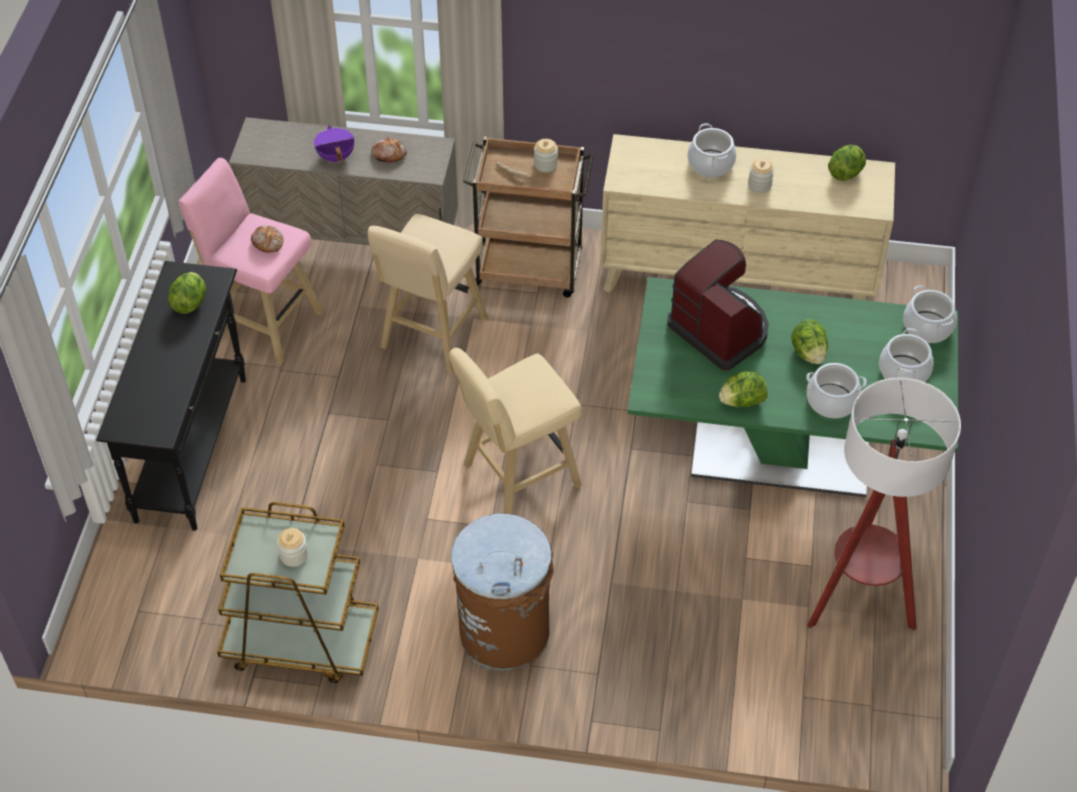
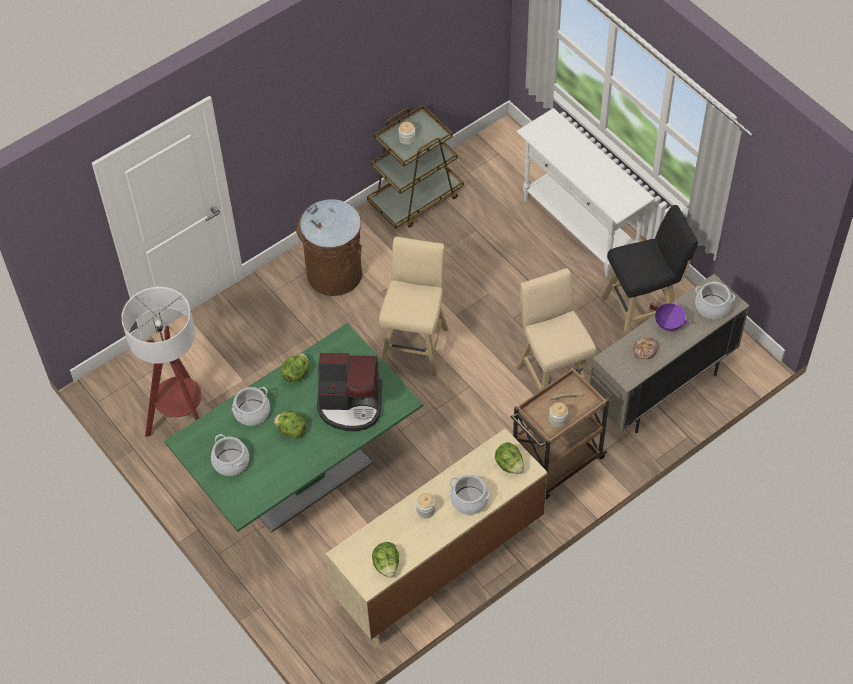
camera: 135 degrees right, 5 degrees up
black console table [96,261,246,531] -> white console table [516,108,655,277]
lettuce [168,272,206,314] -> lettuce moved to [495,442,524,474]
pink stool [178,158,323,365] -> black stool [602,205,698,337]
bread [251,225,284,253] -> none
cooking pot [903,285,957,343] -> cooking pot moved to [695,282,735,319]

